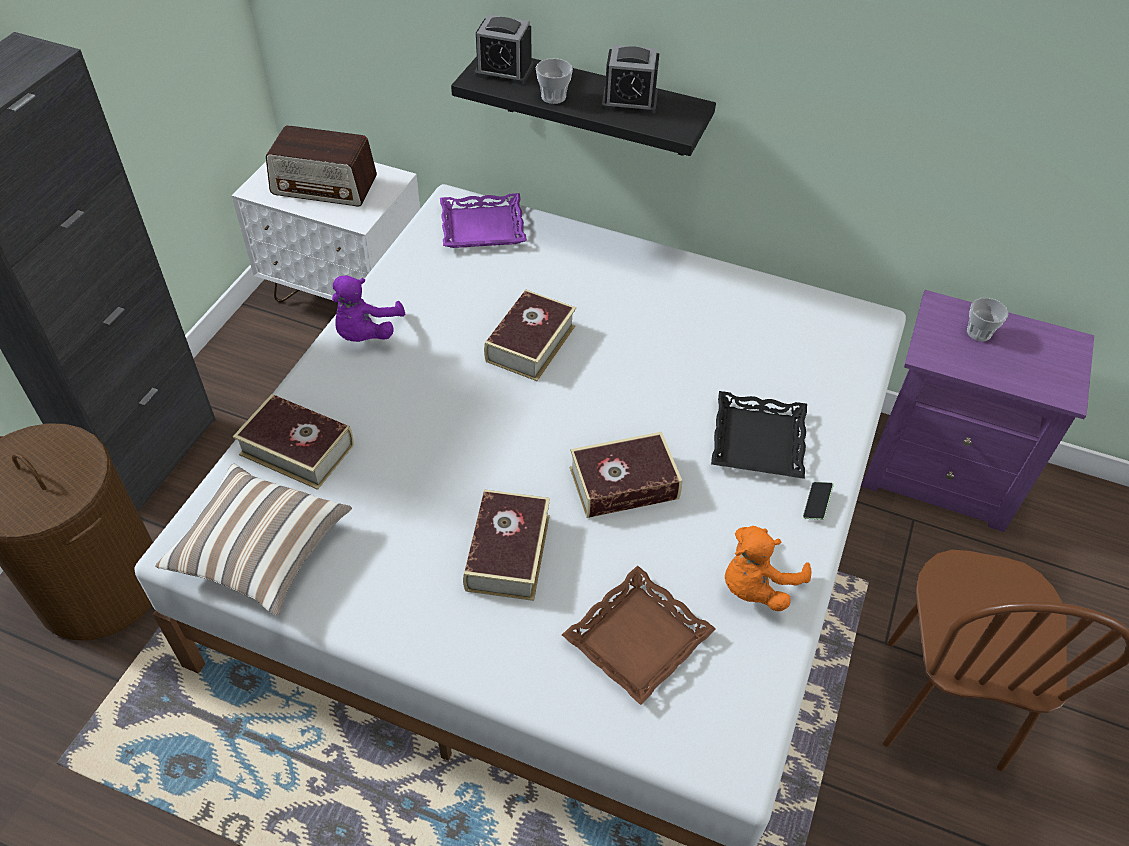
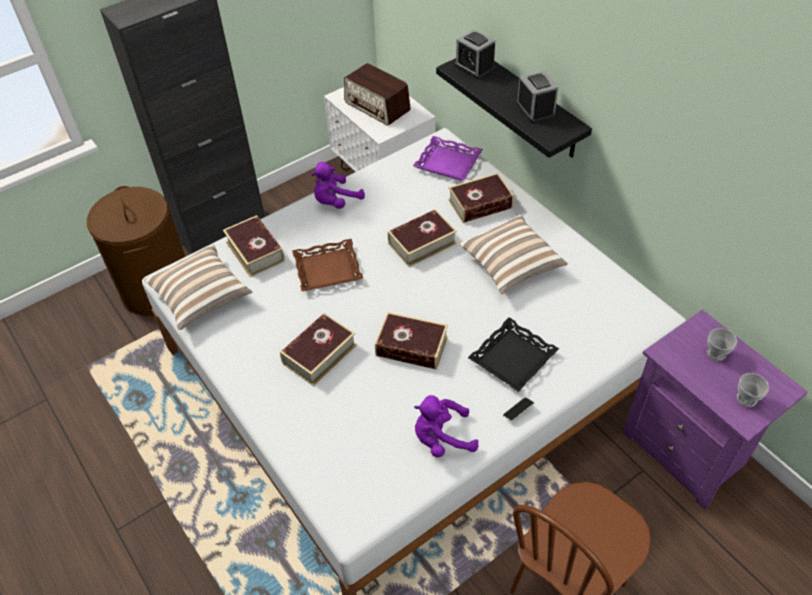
camera: 35 degrees right, 0 degrees up
cup [536,58,573,104] -> cup moved to [737,373,769,407]
brown tray [562,565,716,705] -> brown tray moved to [292,239,363,291]
alarm clock [602,45,659,114] -> alarm clock turned 150 degrees counterclockwise [517,71,558,123]
orange plush toy [725,526,812,611] -> purple plush toy [414,395,479,457]
none -> book [448,173,514,223]
none -> pillow [458,215,568,294]

